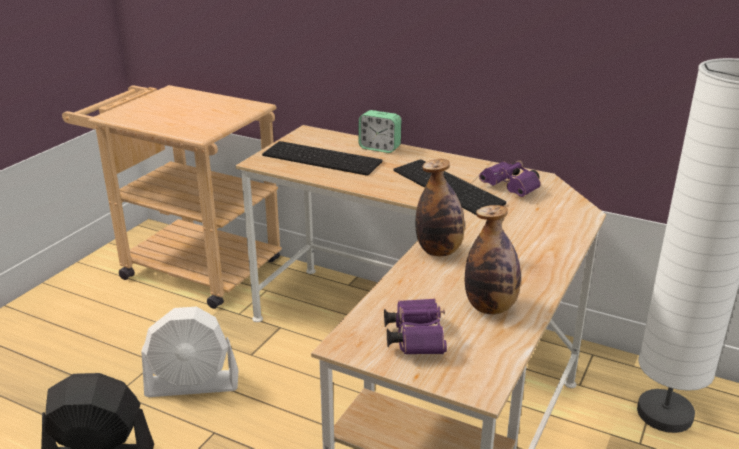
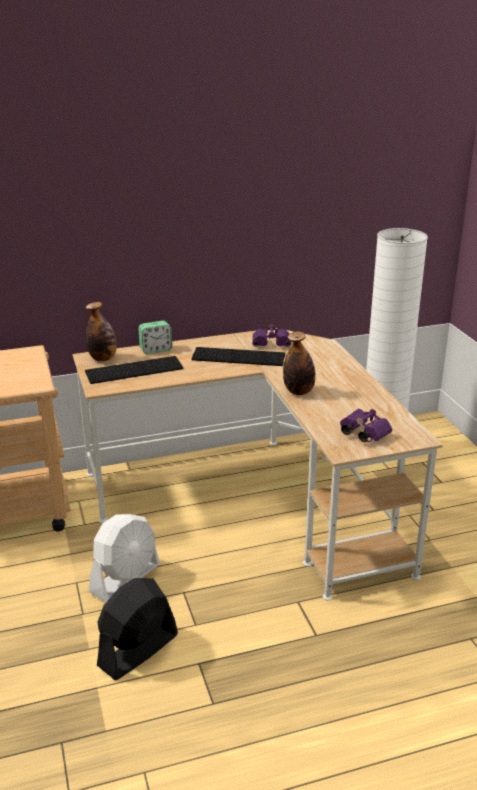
camera: 45 degrees left, 0 degrees up
bottle [465,205,521,315] -> bottle moved to [86,302,117,361]

